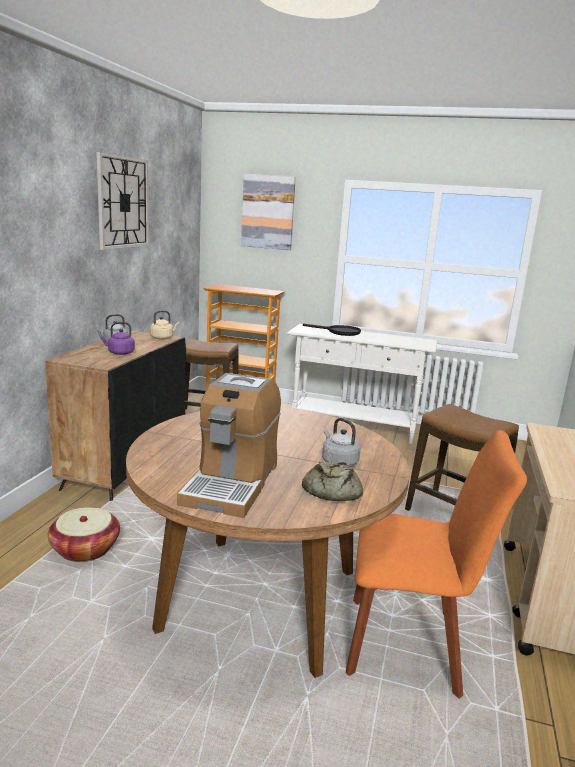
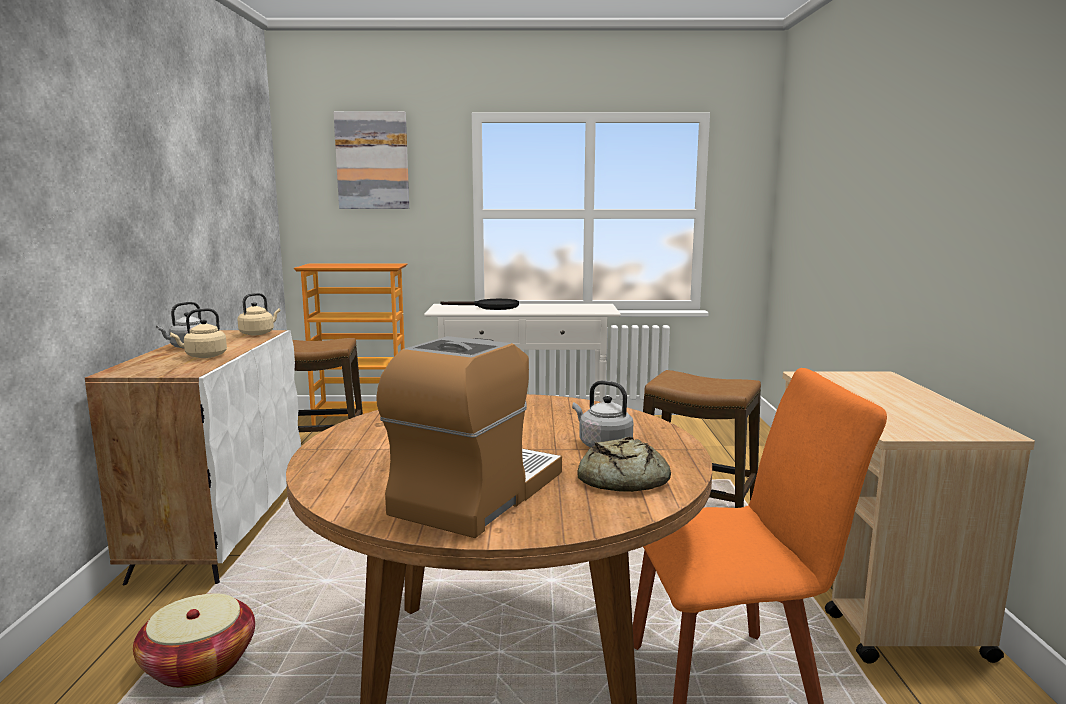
camera: 15 degrees left, 5 degrees down
black cabinet [45,331,186,501] -> white cabinet [85,330,301,585]
wall clock [97,152,149,250] -> none
purple kettle [100,322,135,355] -> beige kettle [170,308,227,358]
coffee machine [177,373,281,518] -> coffee machine turned 150 degrees counterclockwise [376,336,562,538]

